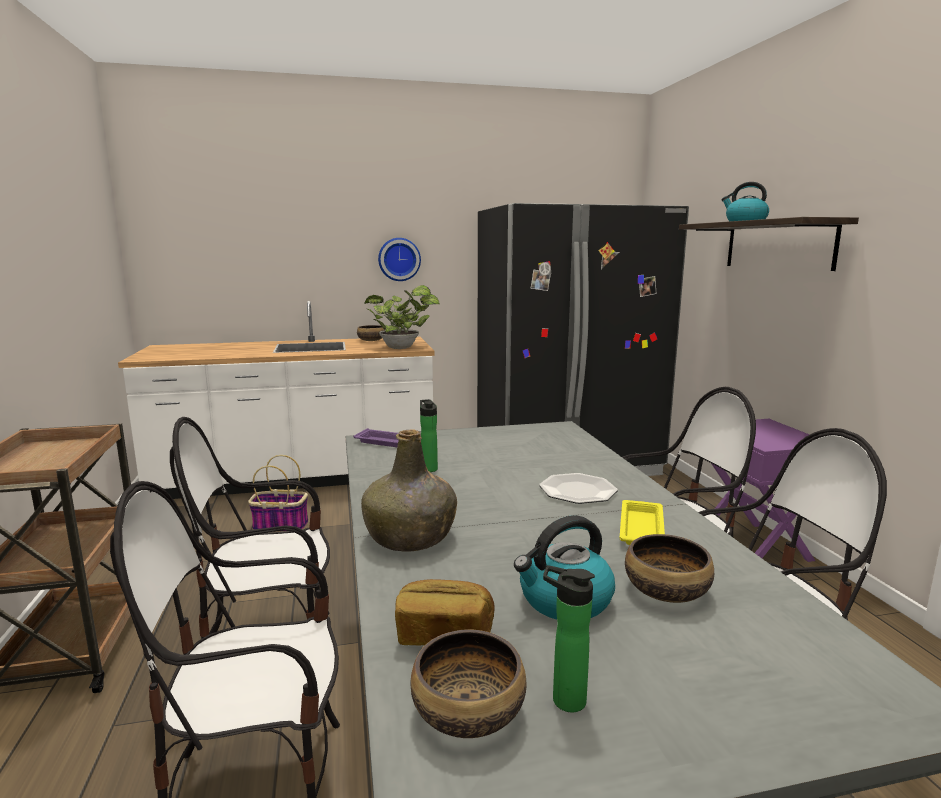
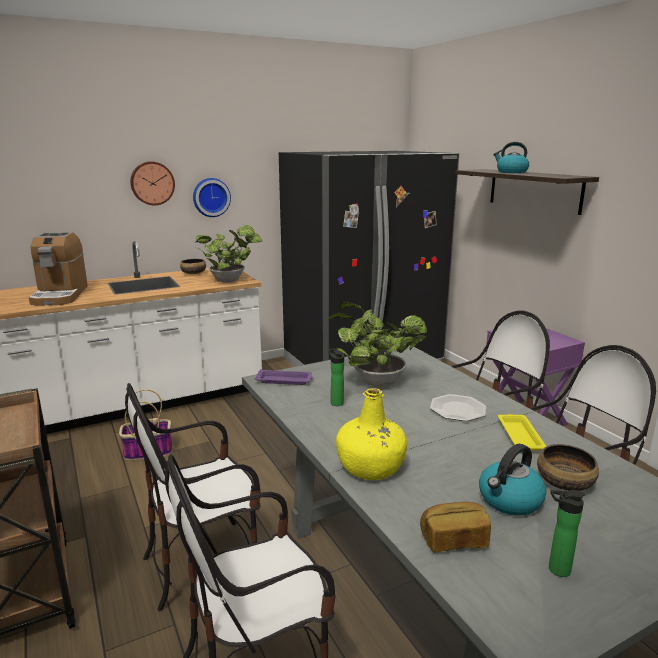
camera: 15 degrees left, 5 degrees up
green bottle [361,430,457,552] -> yellow bottle [336,388,407,480]
bowl [410,629,526,738] -> none
none -> coffee machine [29,232,88,306]
none -> wall clock [130,161,175,205]
none -> potted plant [328,301,427,387]

